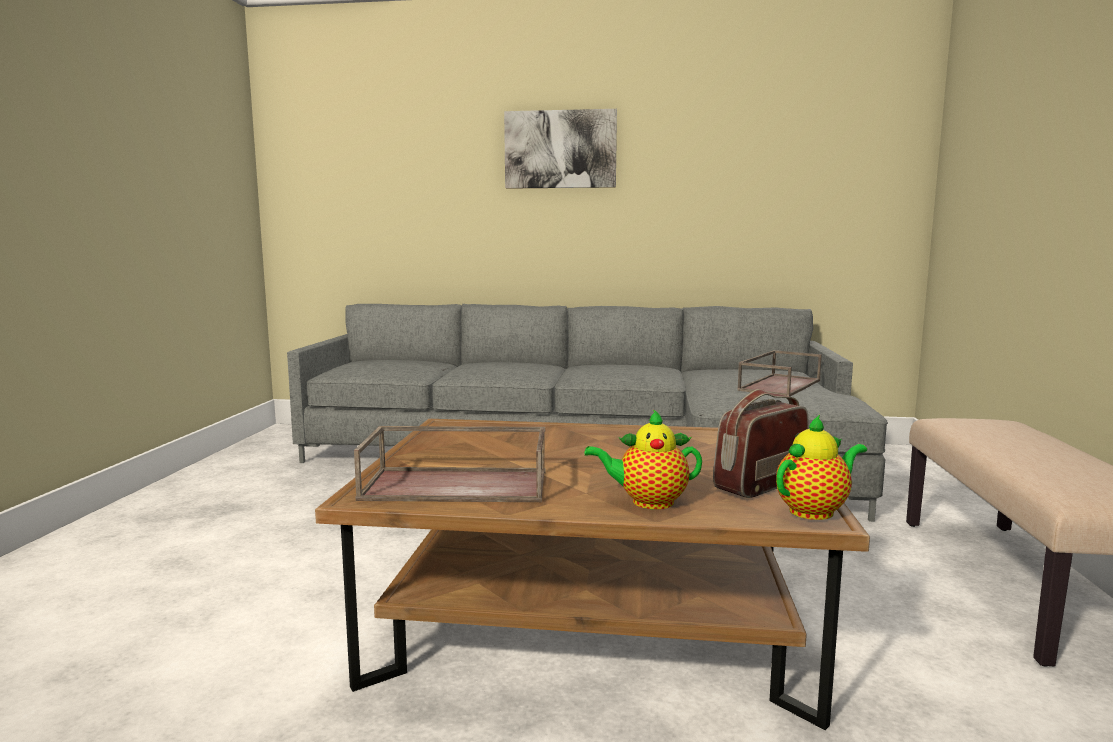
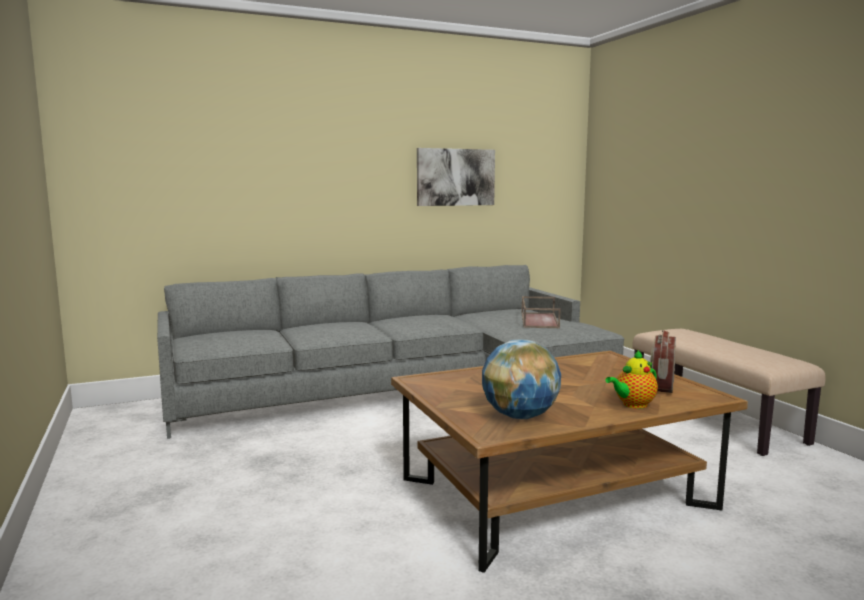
camera: 30 degrees left, 0 degrees up
brown tray [354,426,546,502] -> globe [482,339,561,419]
picture [504,109,617,189] -> picture moved to [417,148,495,206]
teapot [776,415,867,520] -> none

